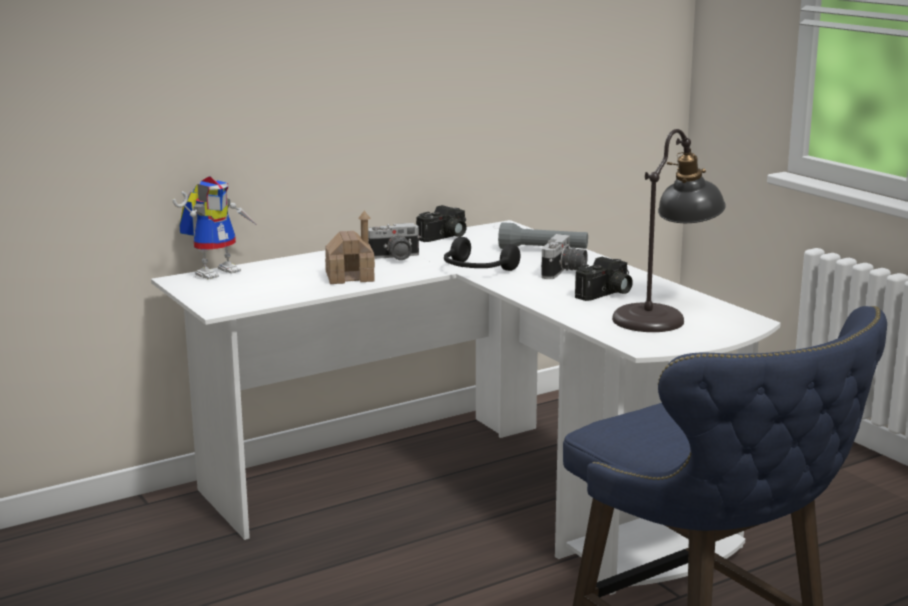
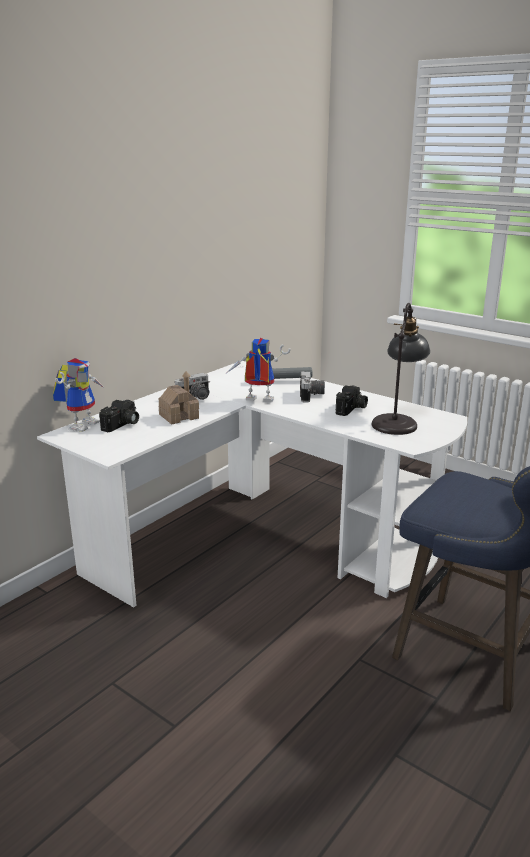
camera: 20 degrees left, 5 degrees up
camera [416,205,467,242] -> camera moved to [99,400,139,432]
black headphones [444,237,520,271] -> toy robot [227,338,291,402]

